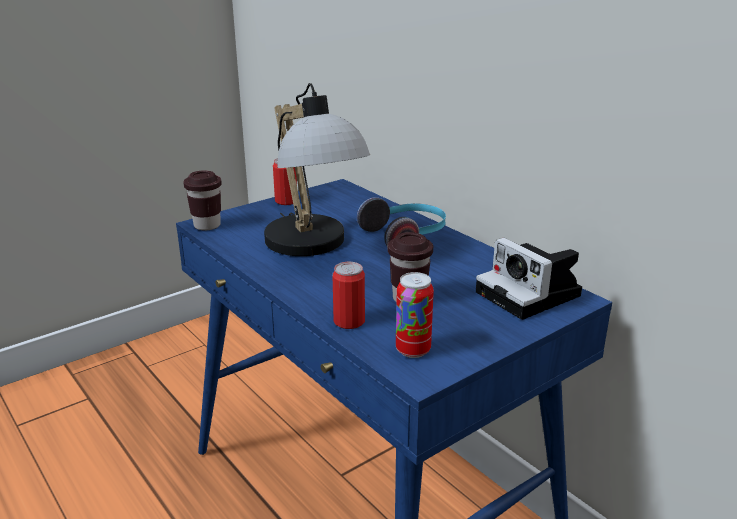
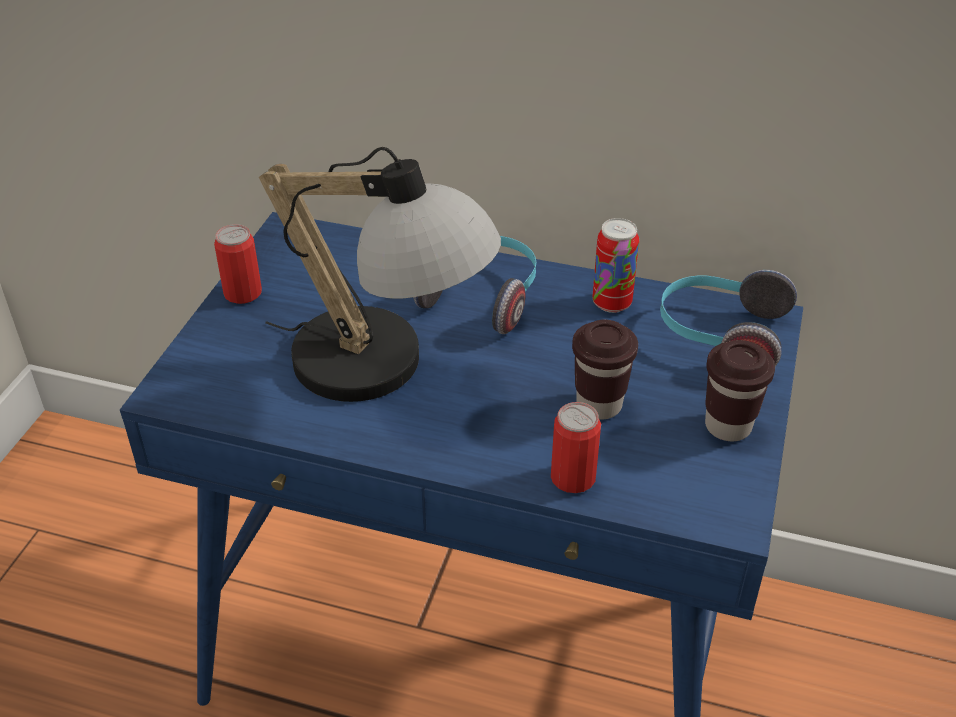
camera: 35 degrees left, 15 degrees up
brown cup [183,170,222,230] -> brown cup moved to [705,340,775,441]
can [396,272,434,358] -> can moved to [592,218,639,313]
camera [476,238,582,320] -> headphones [660,270,797,366]

